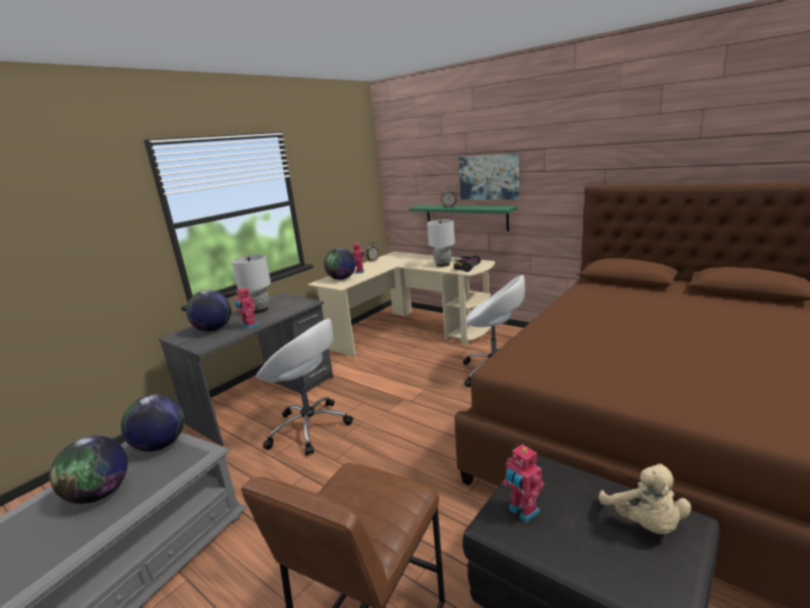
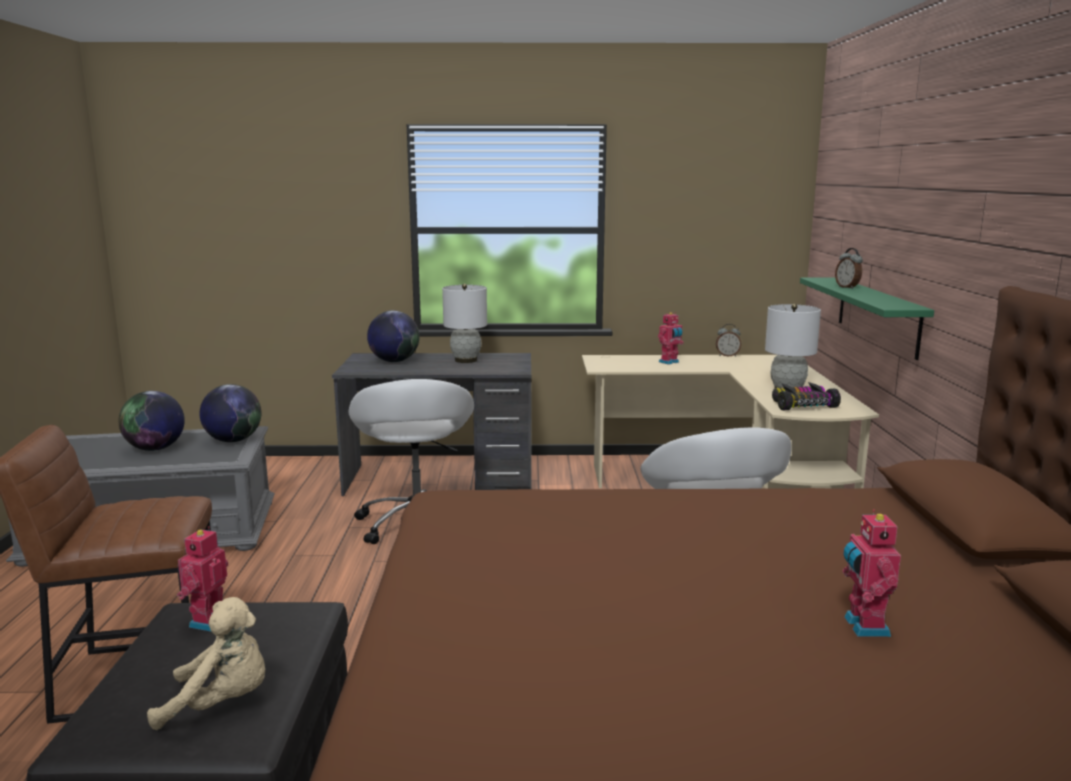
camera: 50 degrees right, 5 degrees down
toy robot [234,287,258,329] -> toy robot moved to [843,509,901,637]
globe [324,248,356,280] -> none
picture [459,153,519,200] -> none
beige plush toy [599,463,691,534] -> beige plush toy turned 135 degrees counterclockwise [147,597,265,730]

